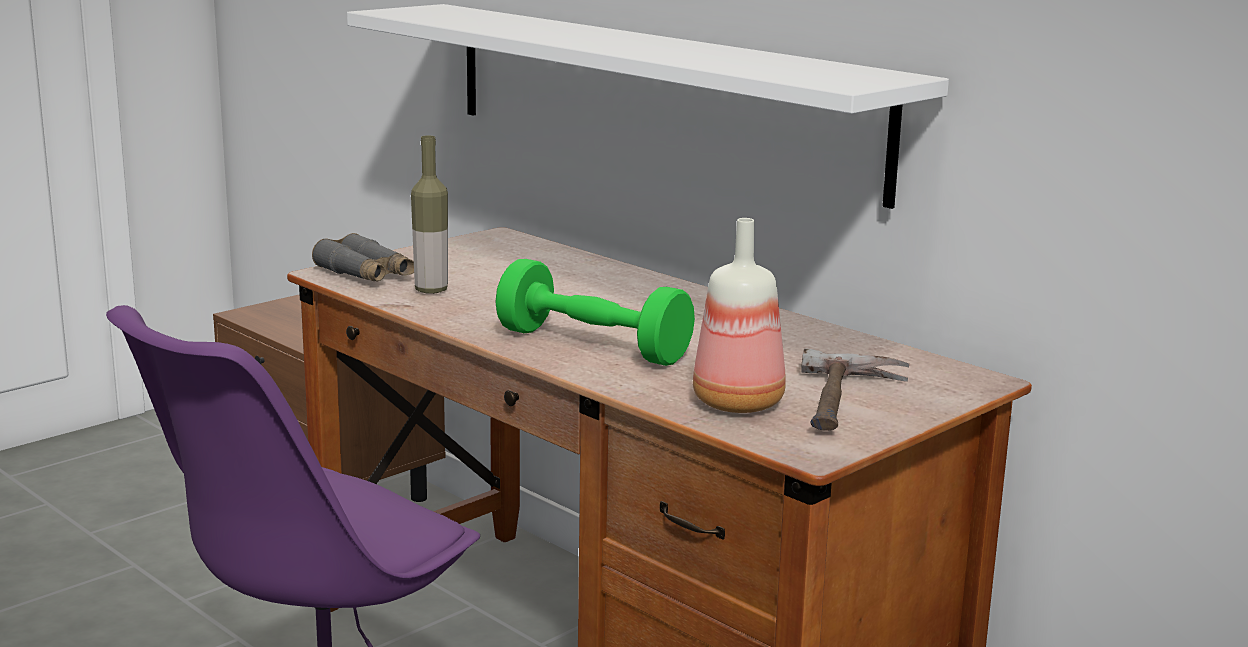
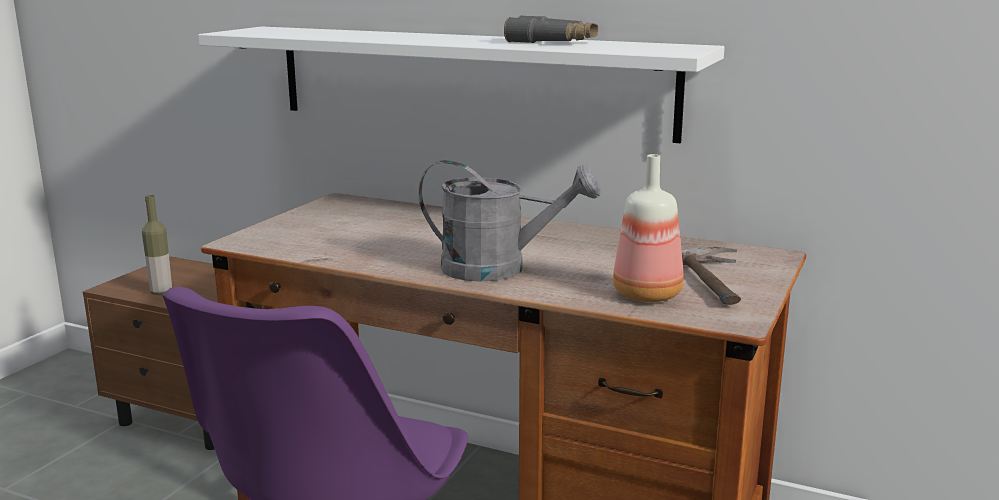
camera: 20 degrees left, 0 degrees up
grey binoculars [312,233,414,282] -> grey binoculars moved to [504,15,598,43]
bottle [411,136,448,294] -> bottle moved to [142,195,172,295]
green dumbbell [495,259,695,366] -> grey watering can [418,160,600,282]

